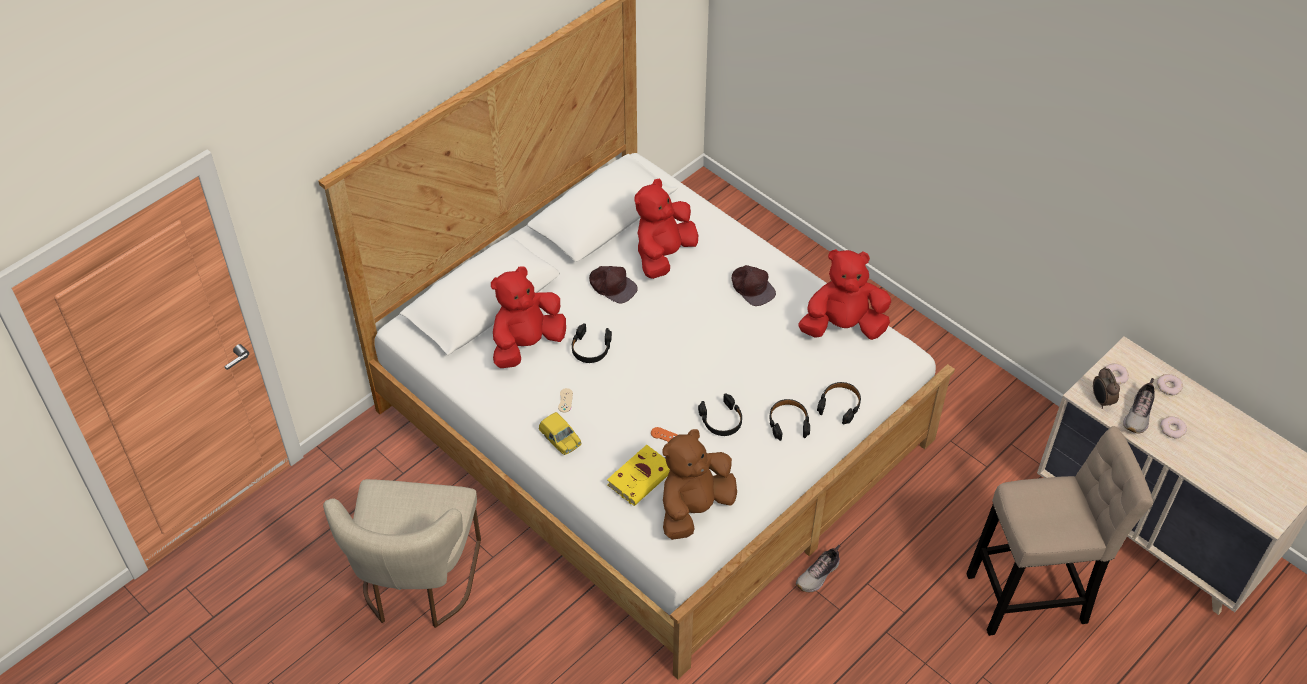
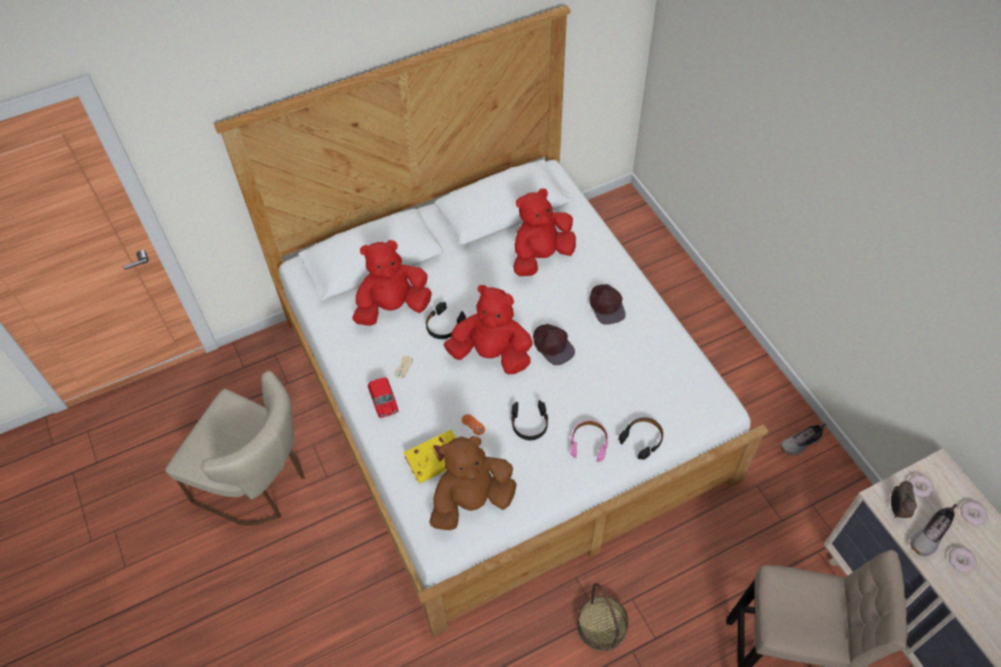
camera: 20 degrees right, 5 degrees up
beige chair [323,479,481,628] -> beige chair turned 90 degrees counterclockwise [165,371,305,526]
yellow toy car [539,412,582,455] -> red toy car [368,377,399,418]
brown cap [589,266,638,304] -> brown cap moved to [533,324,575,365]
black headphones [769,399,810,441] -> pink headphones [571,420,608,462]
shoe [796,545,840,592] -> shoe moved to [780,423,827,455]
red plush toy [798,249,891,340] -> red plush toy moved to [444,285,533,374]
none -> basket [577,583,629,651]

